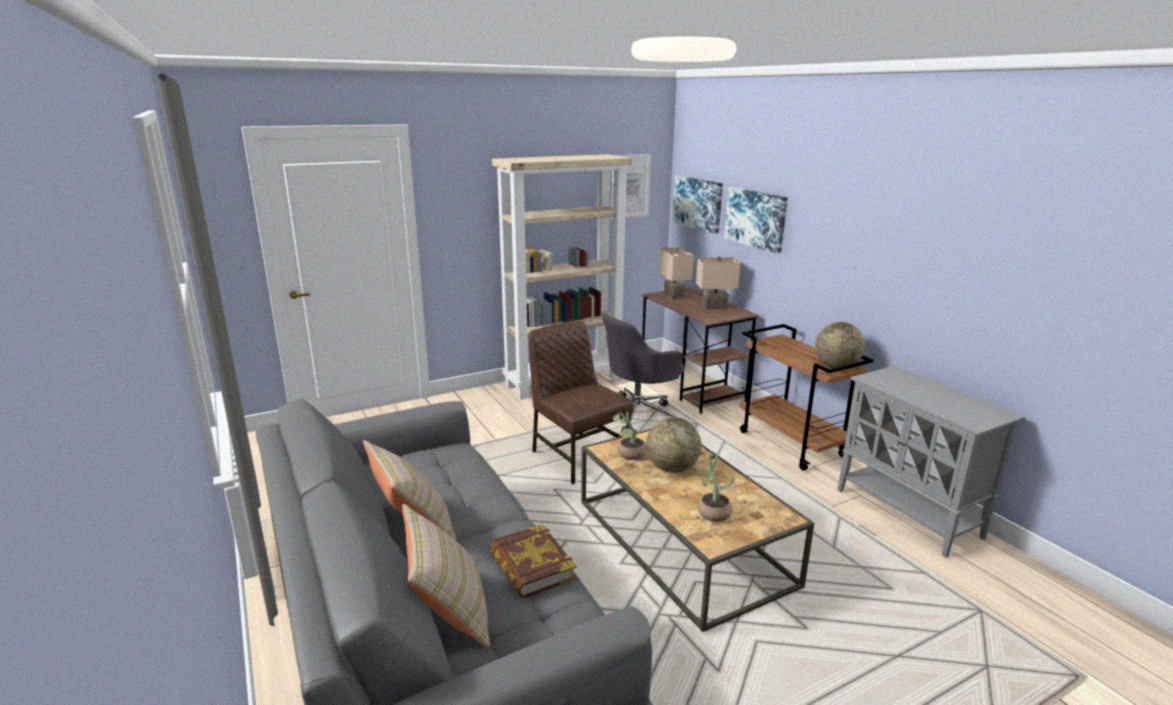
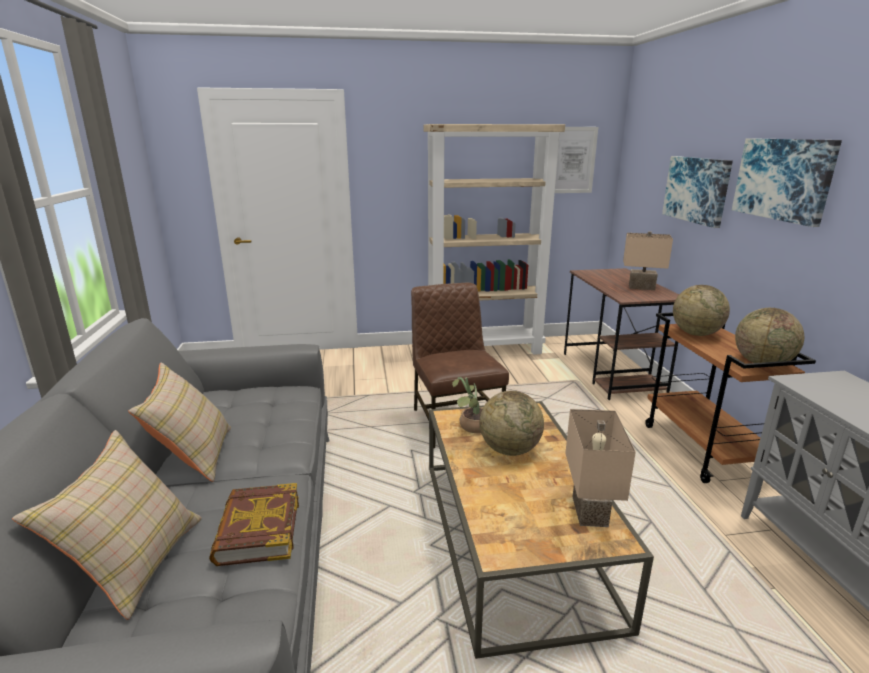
camera: 20 degrees right, 0 degrees up
grey office chair [602,313,684,431] -> none
beige table lamp [659,247,694,299] -> beige table lamp moved to [566,409,636,527]
picture [672,176,723,234] -> picture moved to [732,138,842,227]
potted plant [695,453,736,522] -> none
none -> globe [673,285,730,336]

